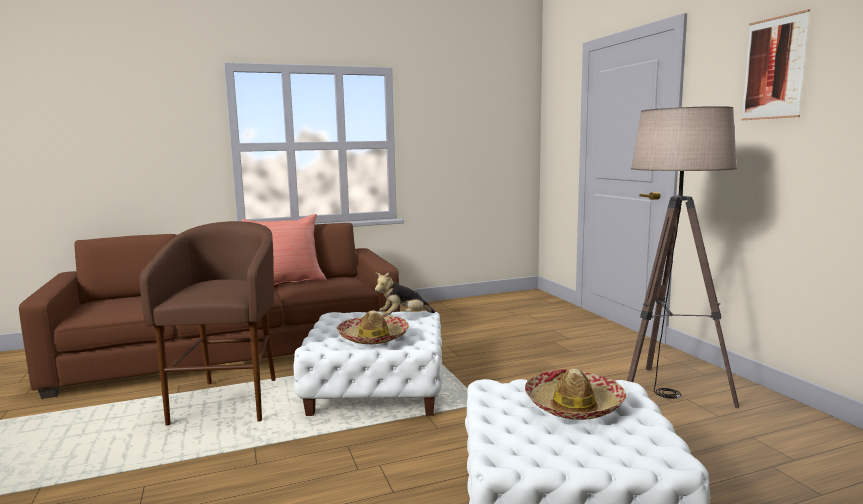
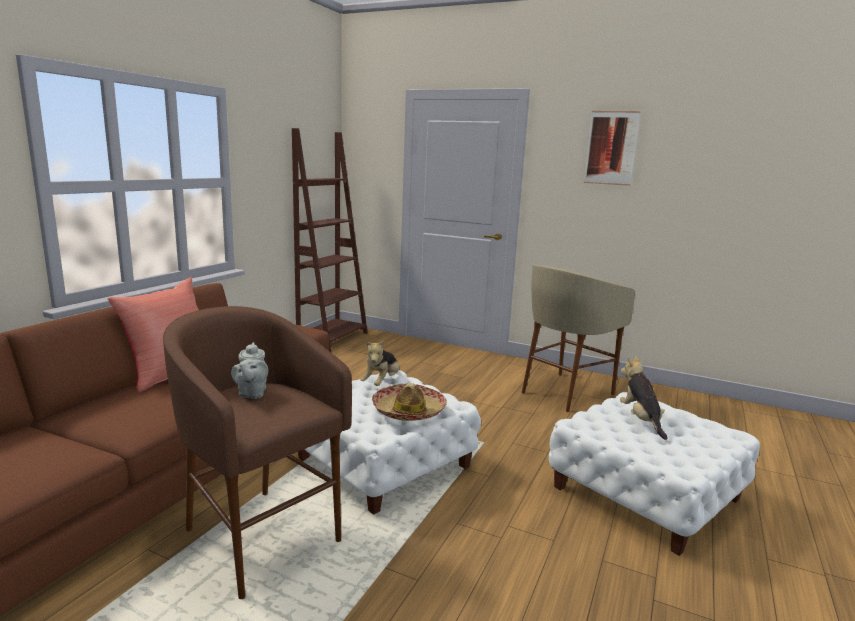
camera: 45 degrees left, 5 degrees up
hat [525,368,626,420] -> plush toy [620,355,668,440]
floor lamp [627,106,739,409] -> beige stool [522,265,635,412]
none -> grey teapot [231,342,268,399]
none -> brown bookcase [292,128,368,352]

